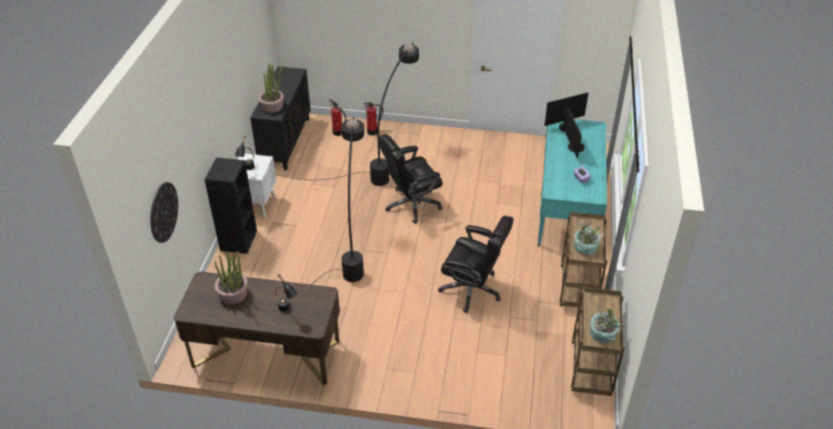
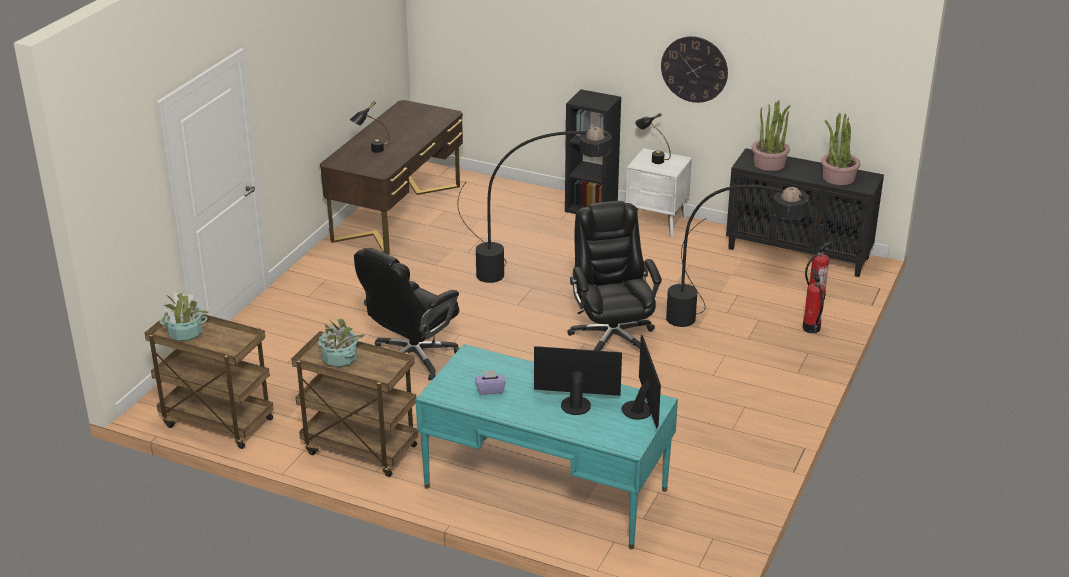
camera: 105 degrees right, 10 degrees down
wall clock [150,182,178,243] -> wall clock moved to [661,36,728,103]
potted plant [214,251,248,305] -> potted plant moved to [821,113,860,185]

